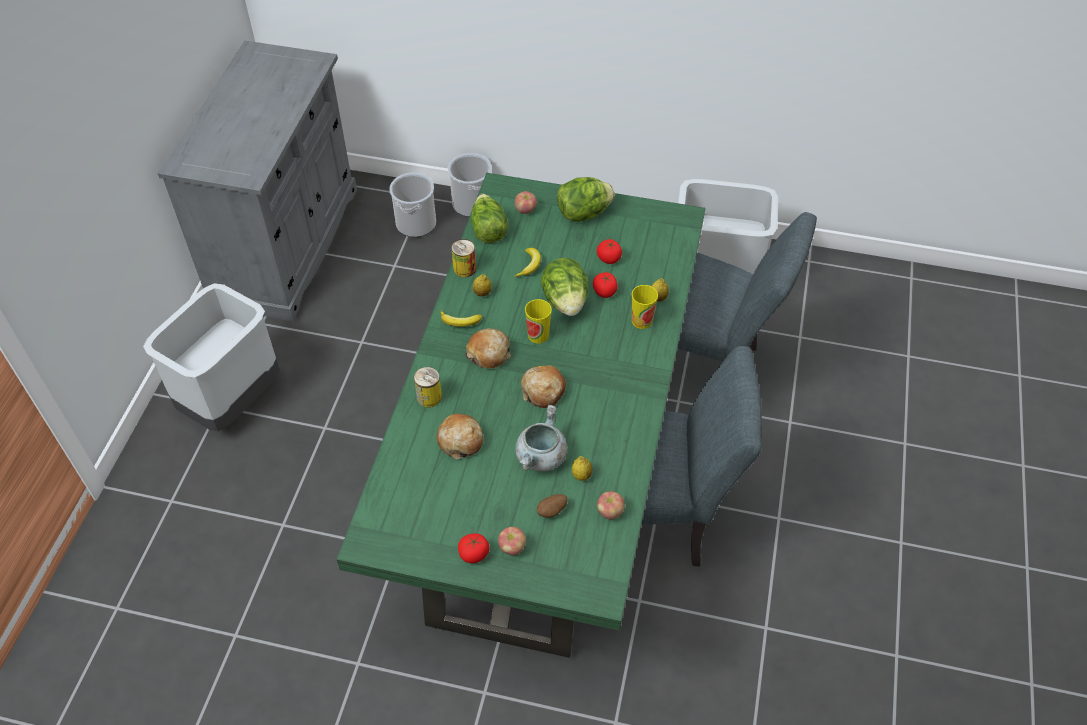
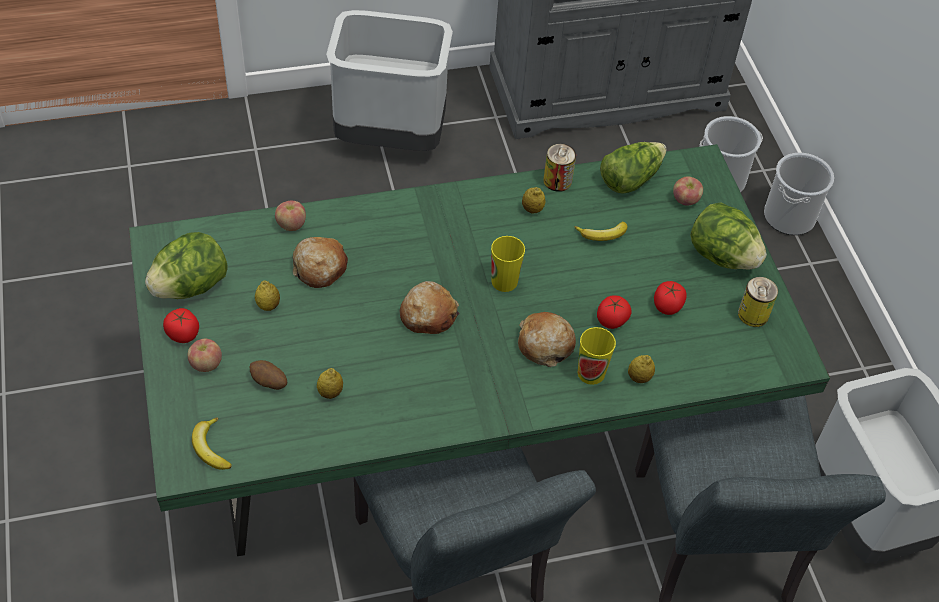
camera: 60 degrees right, 0 degrees up
can [414,367,442,407] -> can moved to [738,277,778,327]
banana [440,311,482,327] -> banana moved to [192,417,232,470]
bread [465,328,511,369] -> bread moved to [518,312,576,367]
grey cooking pot [515,405,567,472] -> none
lettuce [541,258,588,316] -> lettuce moved to [145,232,228,299]
apple [597,491,625,519] -> apple moved to [275,201,306,231]
none -> lemon [255,281,280,311]

